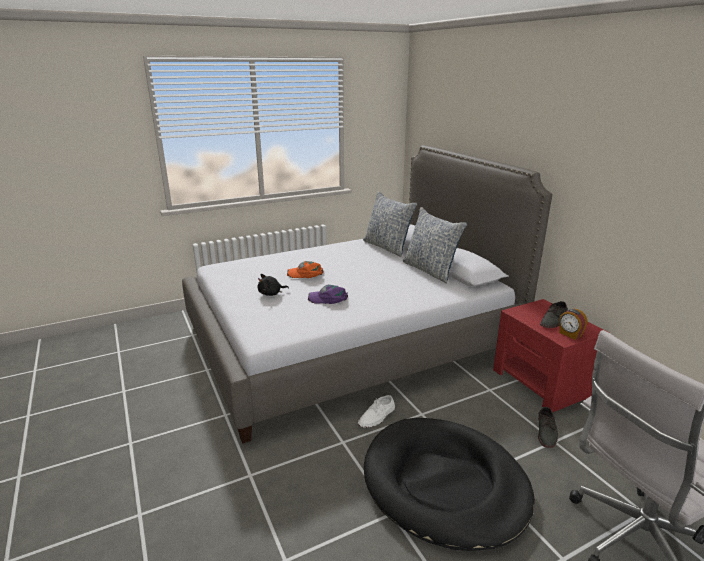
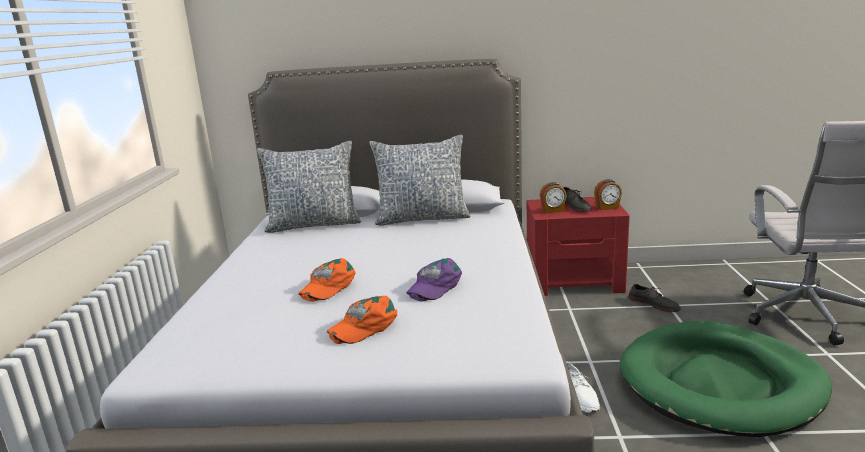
camera: 60 degrees left, 5 degrees down
black plush toy [258,274,289,296] -> orange cap [327,296,397,344]
black dog bed [364,418,535,551] -> green dog bed [620,321,832,437]
none -> alarm clock [540,182,567,213]

